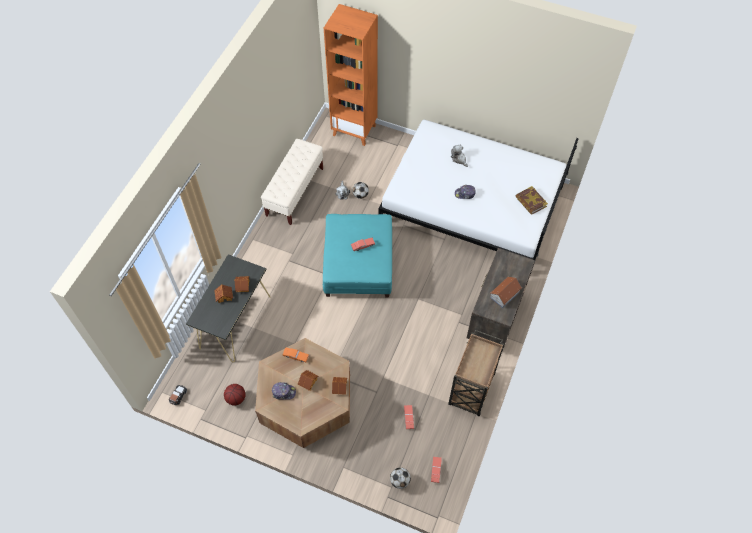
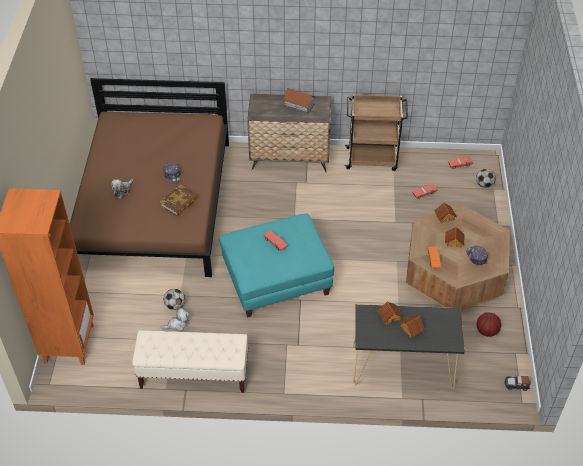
camera: 110 degrees left, 10 degrees down
white bed [378,120,579,275] -> brown bed [70,78,229,277]
book [515,186,548,215] -> book moved to [160,185,198,216]

